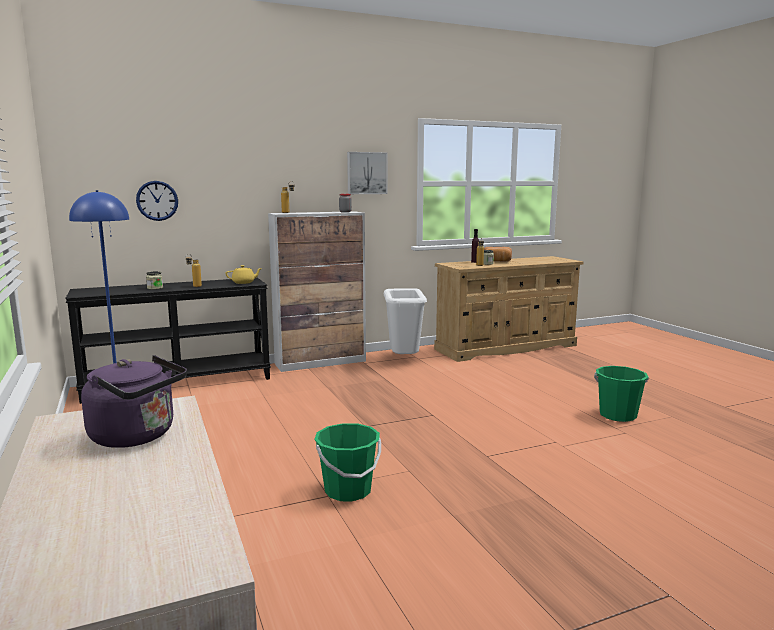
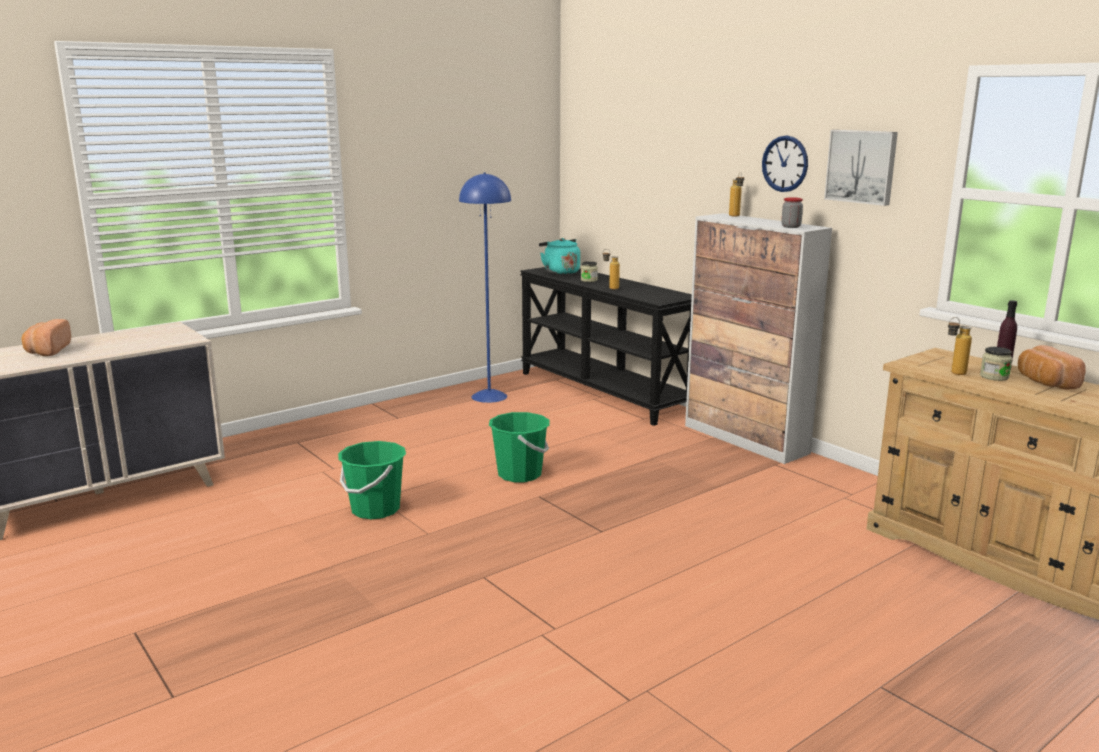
camera: 75 degrees right, 5 degrees up
purple kettle [81,355,187,448] -> none
wall clock [136,181,178,221] -> wall clock moved to [762,136,808,192]
yellow teapot [225,265,262,284] -> none
white trash can [383,288,427,354] -> none
green bucket [594,366,649,422] -> green bucket moved to [489,412,550,482]
none -> bread [21,319,71,356]
none -> turquoise kettle [539,238,580,275]

